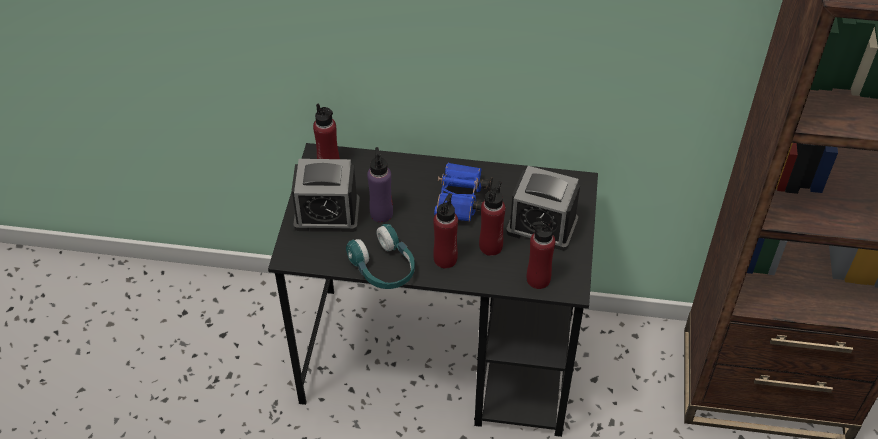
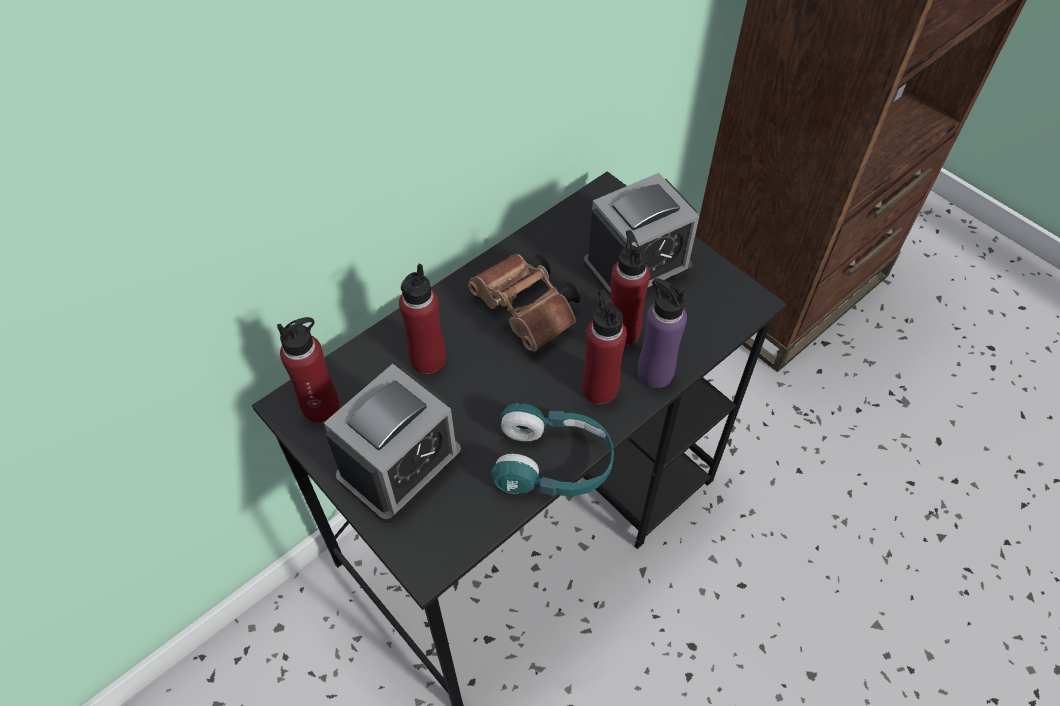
camera: 50 degrees left, 5 degrees up
purple bottle [367,147,393,223] -> purple bottle moved to [637,278,687,388]
blue binoculars [434,163,493,222] -> brown binoculars [468,254,580,351]
red bottle [527,220,555,289] -> red bottle moved to [399,263,446,374]

